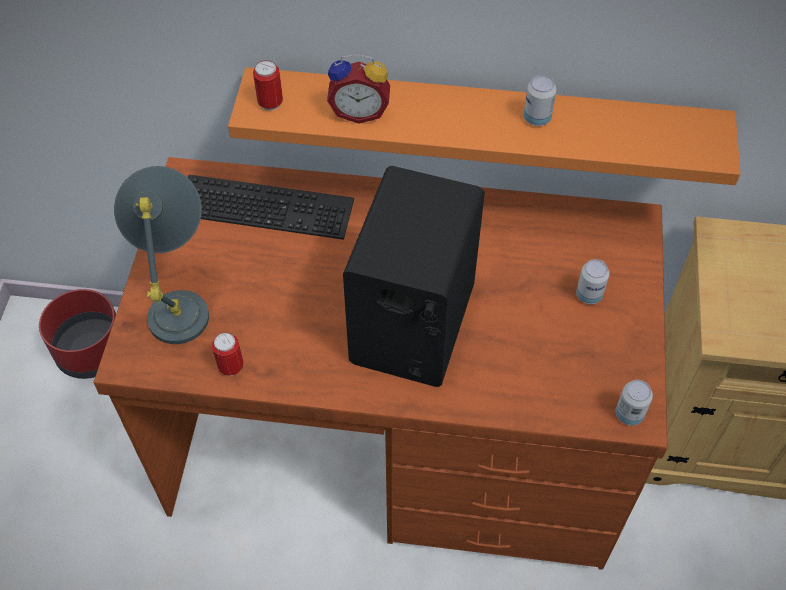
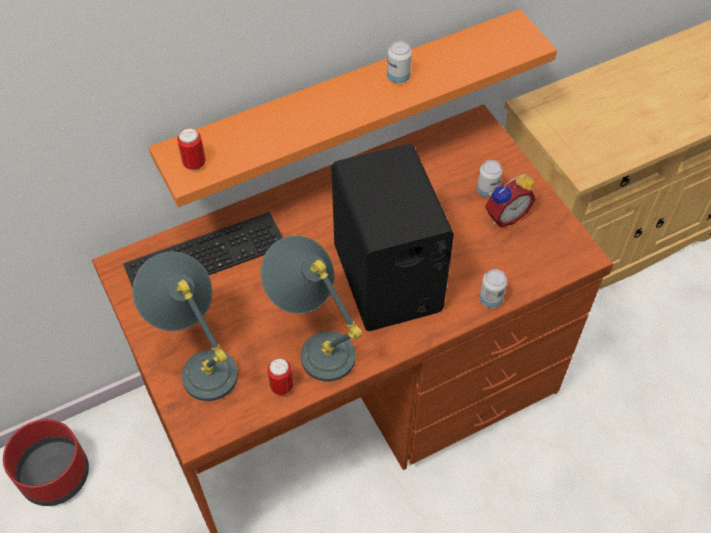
camera: 35 degrees left, 0 degrees up
alarm clock [327,54,390,124] -> alarm clock moved to [485,174,536,227]
can [616,380,653,426] -> can moved to [479,269,507,308]
none -> grey table lamp [261,235,363,382]

